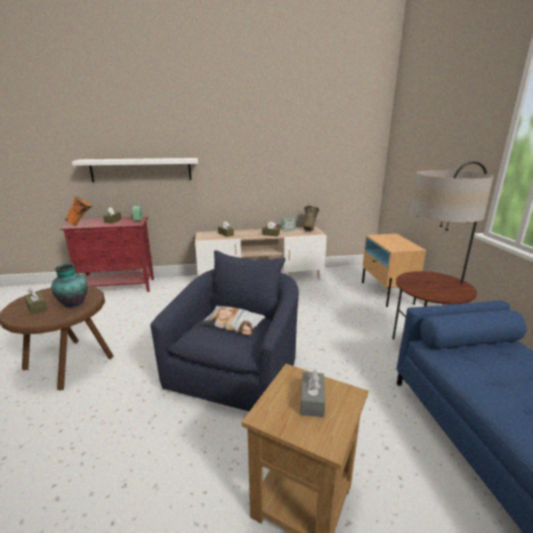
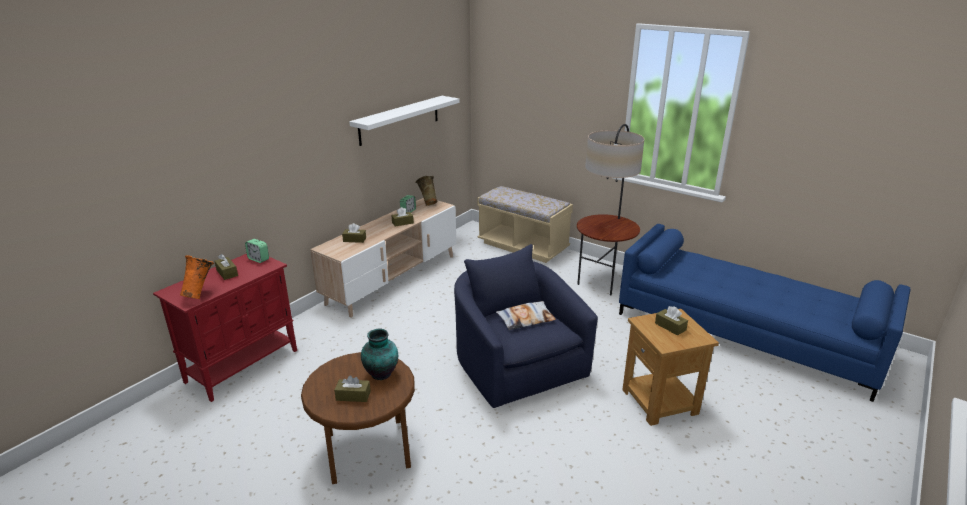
camera: 45 degrees left, 5 degrees up
white shelf [72,158,198,182] -> white shelf moved to [349,96,459,146]
grey tissue box [301,369,325,417] -> brown tissue box [655,306,688,335]
beige nightstand [362,234,426,307] -> beige bench [477,186,573,263]

